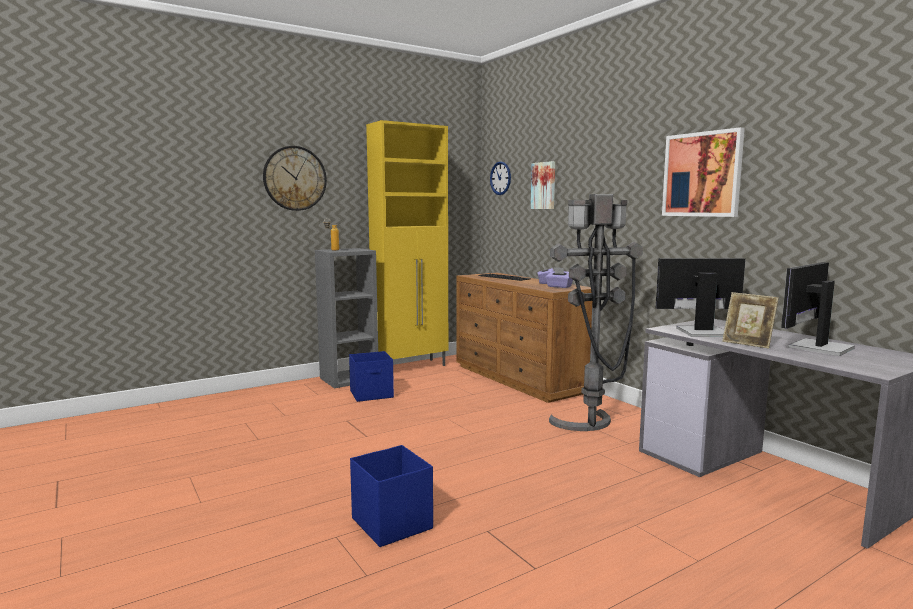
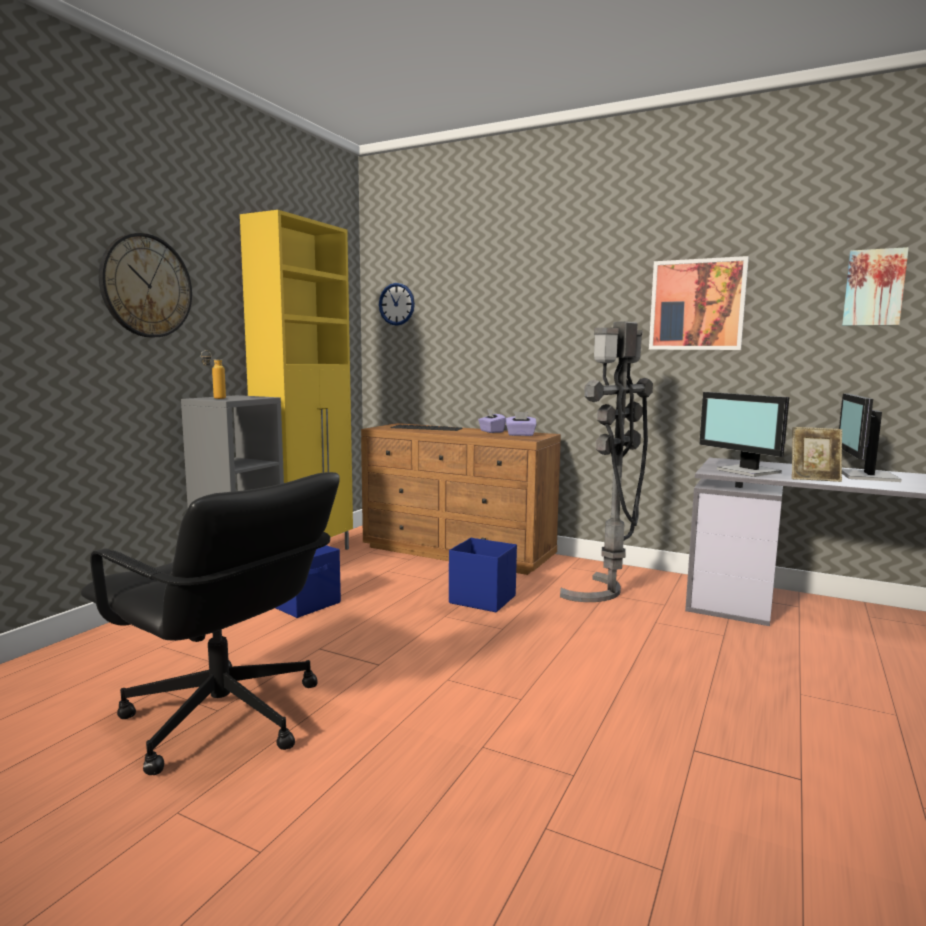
camera: 30 degrees left, 0 degrees up
blue storage box [350,445,433,547] -> blue storage box moved to [449,538,517,612]
picture [531,161,555,209] -> picture moved to [842,247,909,326]
monitor [656,258,746,337] -> monitor turned 90 degrees counterclockwise [699,392,789,477]
none -> black office chair [81,472,340,775]

